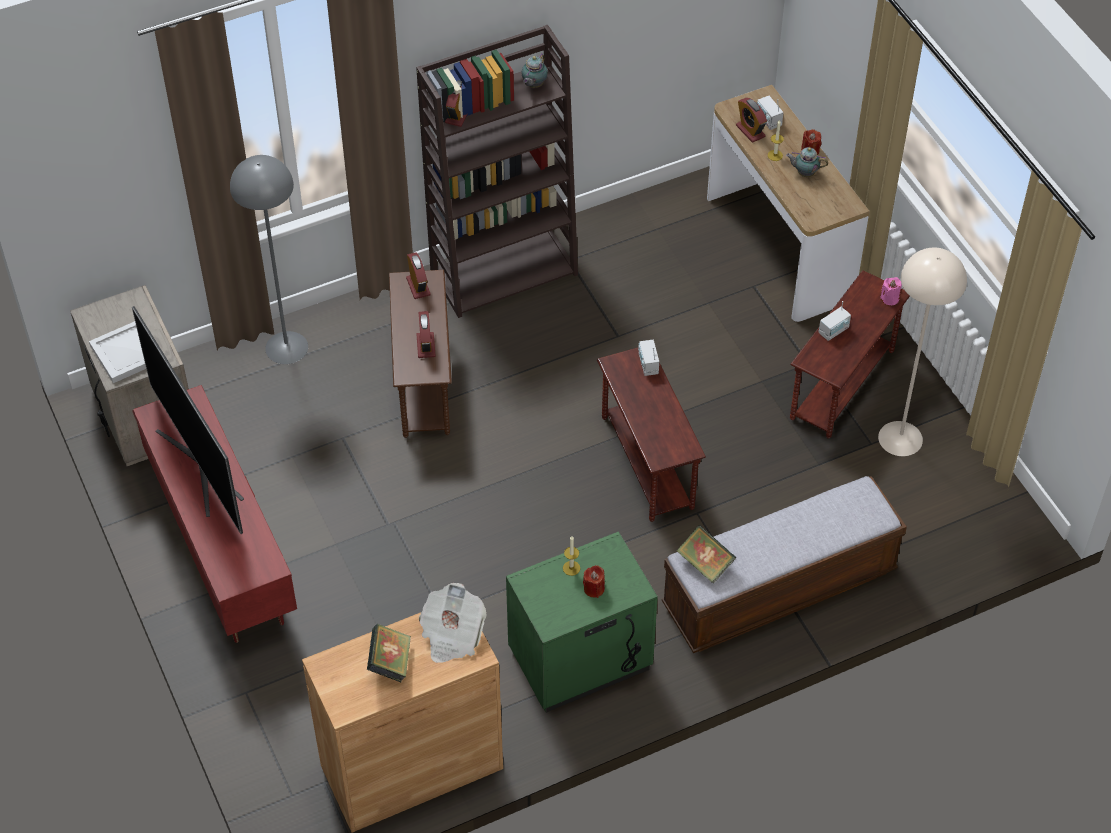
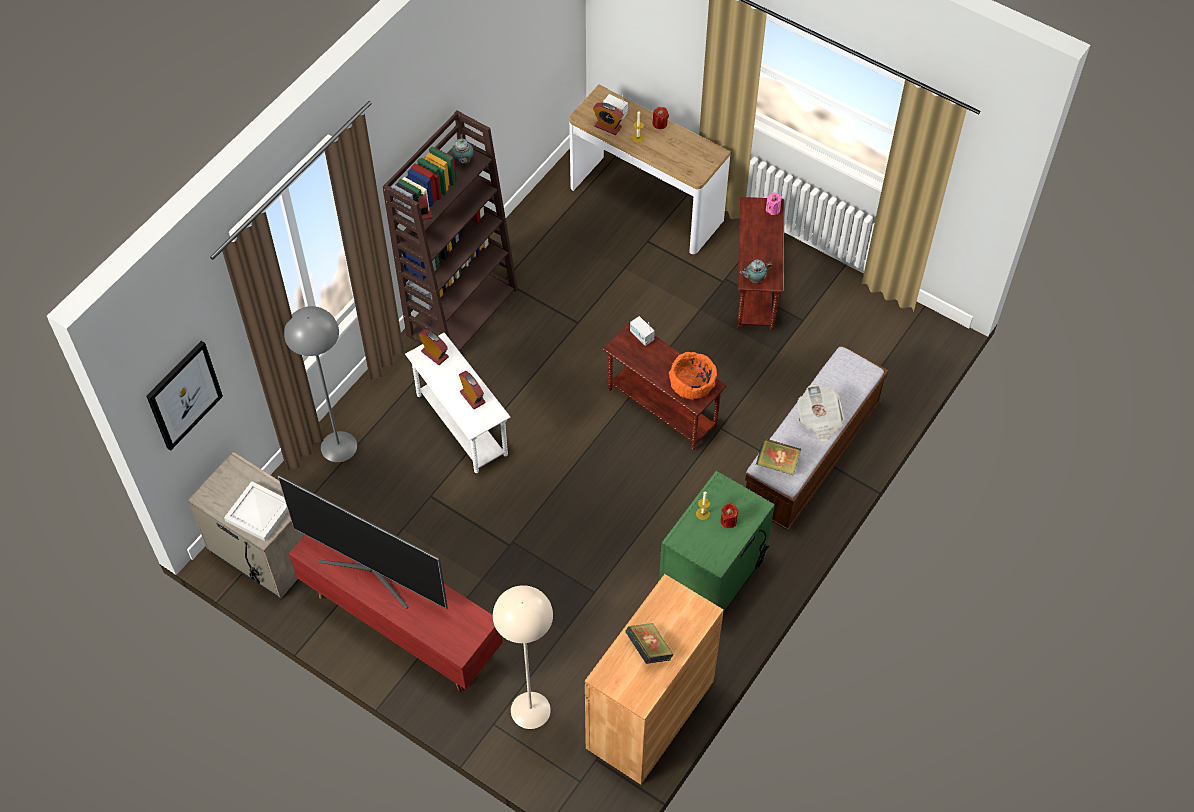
camera: 30 degrees left, 5 degrees up
brown side table [389,270,452,438] -> white side table [405,333,510,473]
newspaper [419,583,487,663] -> newspaper moved to [798,384,844,442]
teapot [786,147,828,177] -> teapot moved to [740,260,773,283]
radio [818,301,851,341] -> none
beige floor lamp [878,248,967,456] -> beige floor lamp moved to [493,585,553,729]
none -> picture [146,341,223,451]
none -> orange bowl [669,352,717,399]

